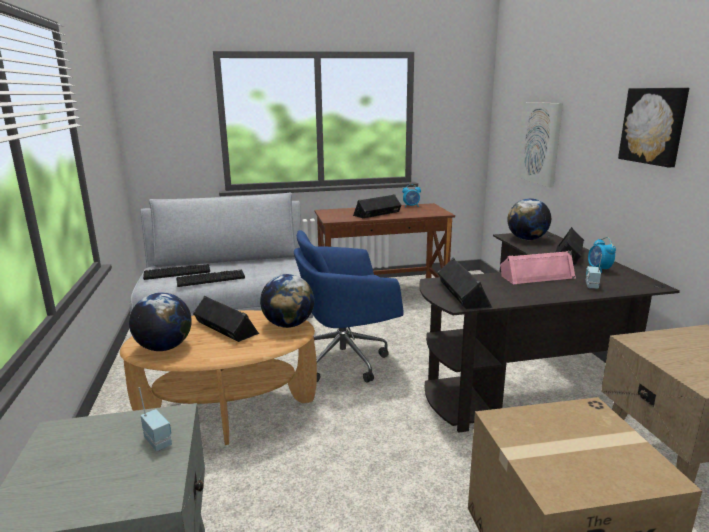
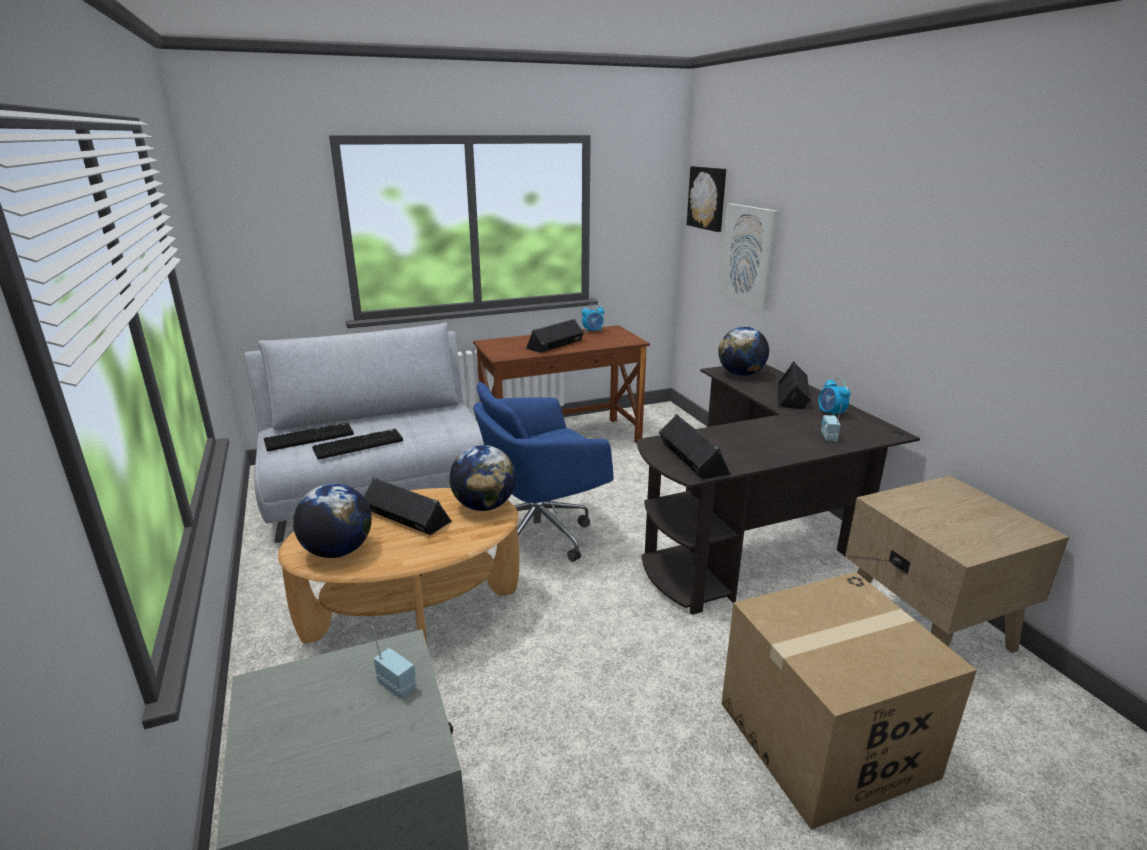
camera: 10 degrees left, 5 degrees up
pink speaker [500,251,576,284] -> none
picture [618,88,689,167] -> picture moved to [687,166,726,232]

